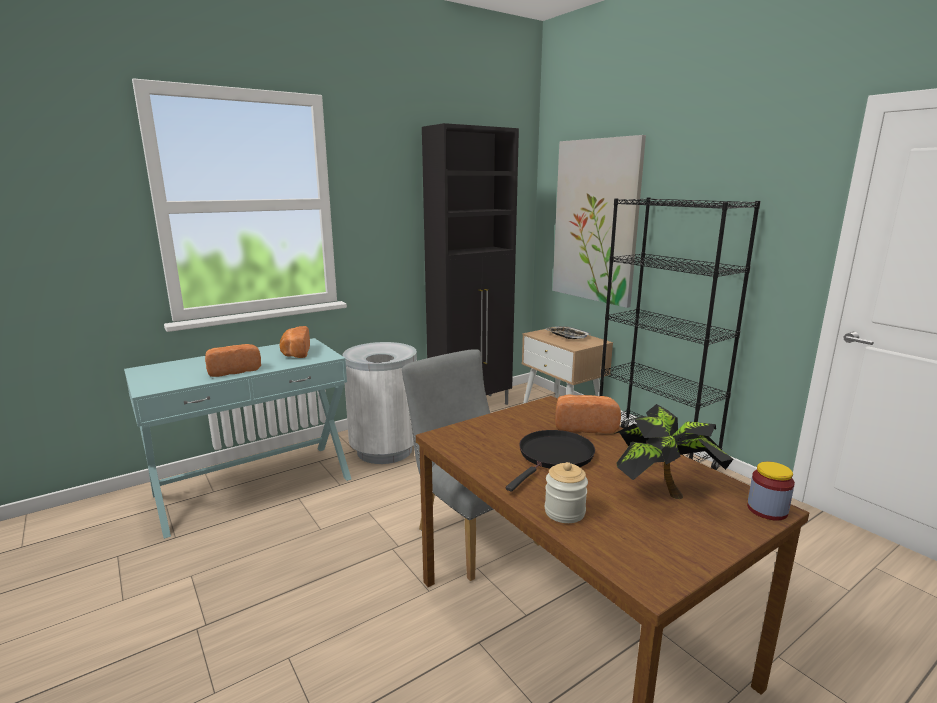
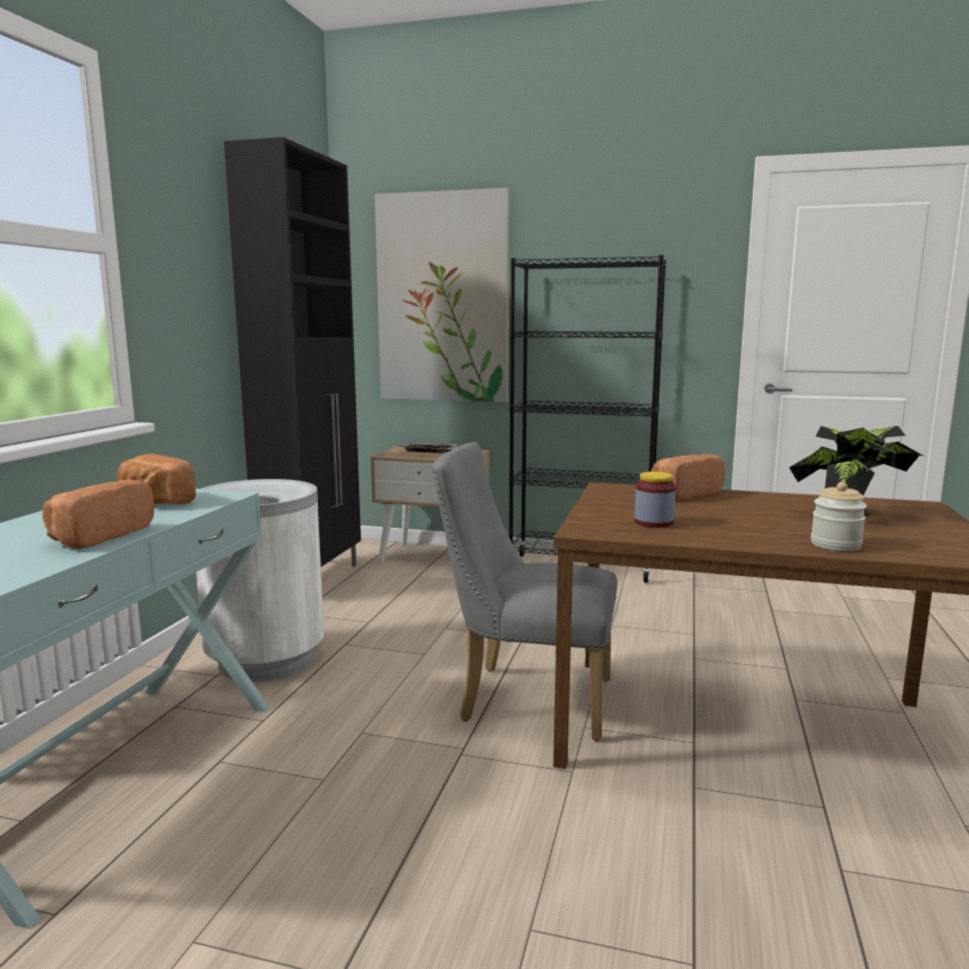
camera: 40 degrees left, 5 degrees down
black frying pan [506,430,595,492] -> none
jar [747,462,795,521] -> jar moved to [635,472,676,528]

